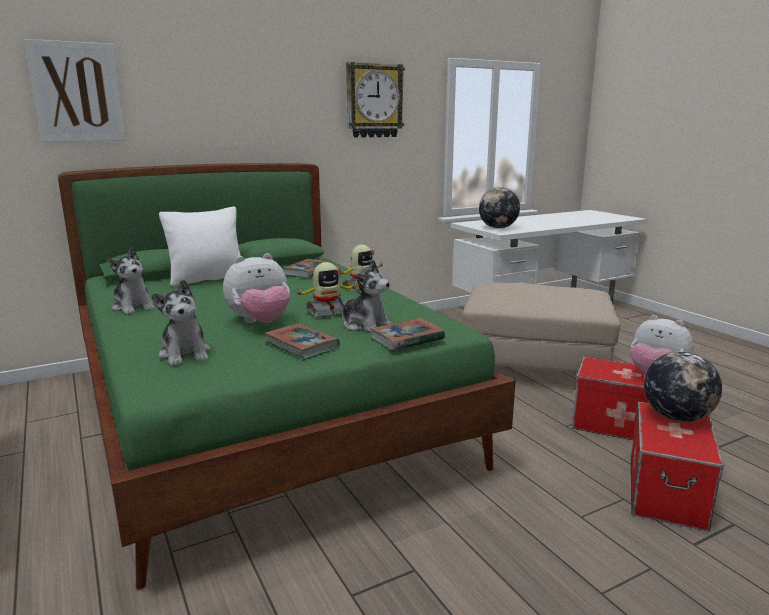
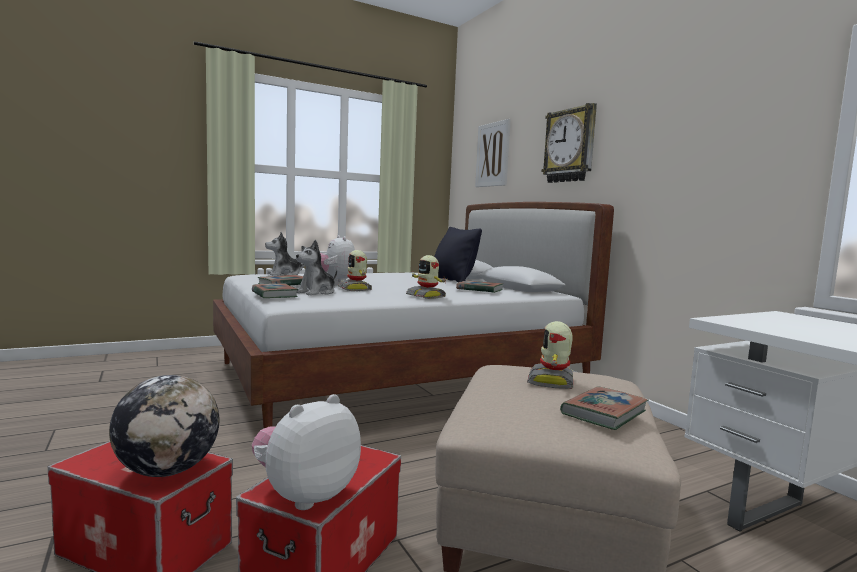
camera: 90 degrees right, 10 degrees down
green bed [58,163,516,589] -> white bed [213,202,614,429]
plush toy [107,247,155,315] -> none
white pillow [159,207,241,286] -> black pillow [434,227,482,282]
wall clock [346,62,405,138] -> wall clock moved to [542,103,597,183]
globe [479,187,520,229] -> none
none -> toy robot [527,321,573,389]
none -> book [560,387,648,430]

